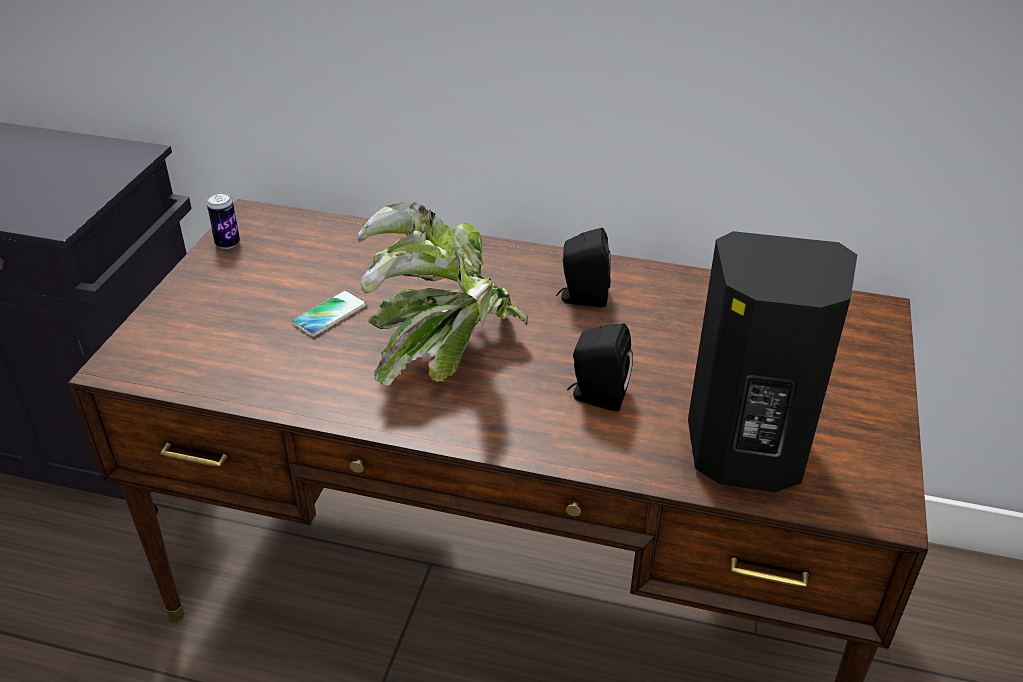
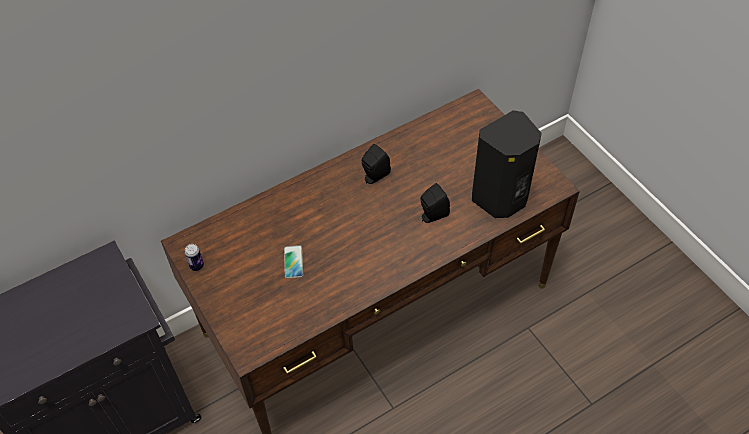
camera: 45 degrees left, 15 degrees up
potted plant [358,202,528,386] -> none

